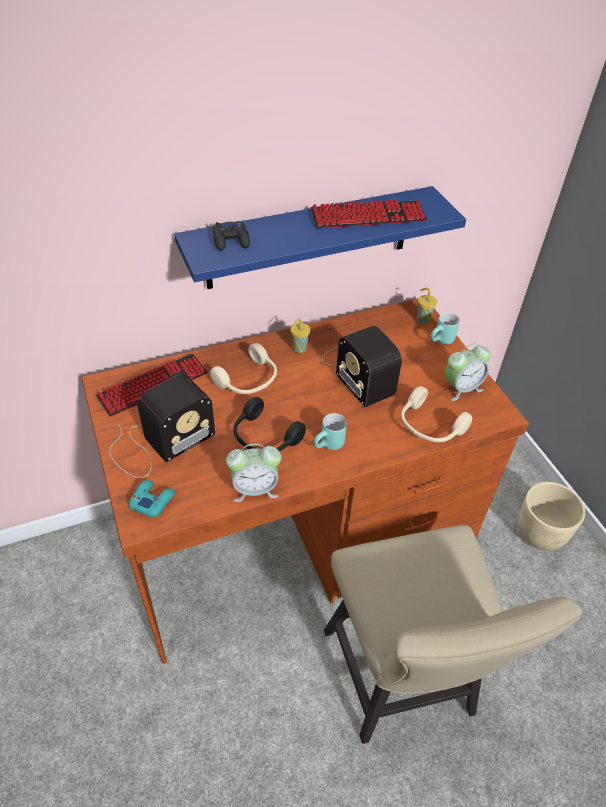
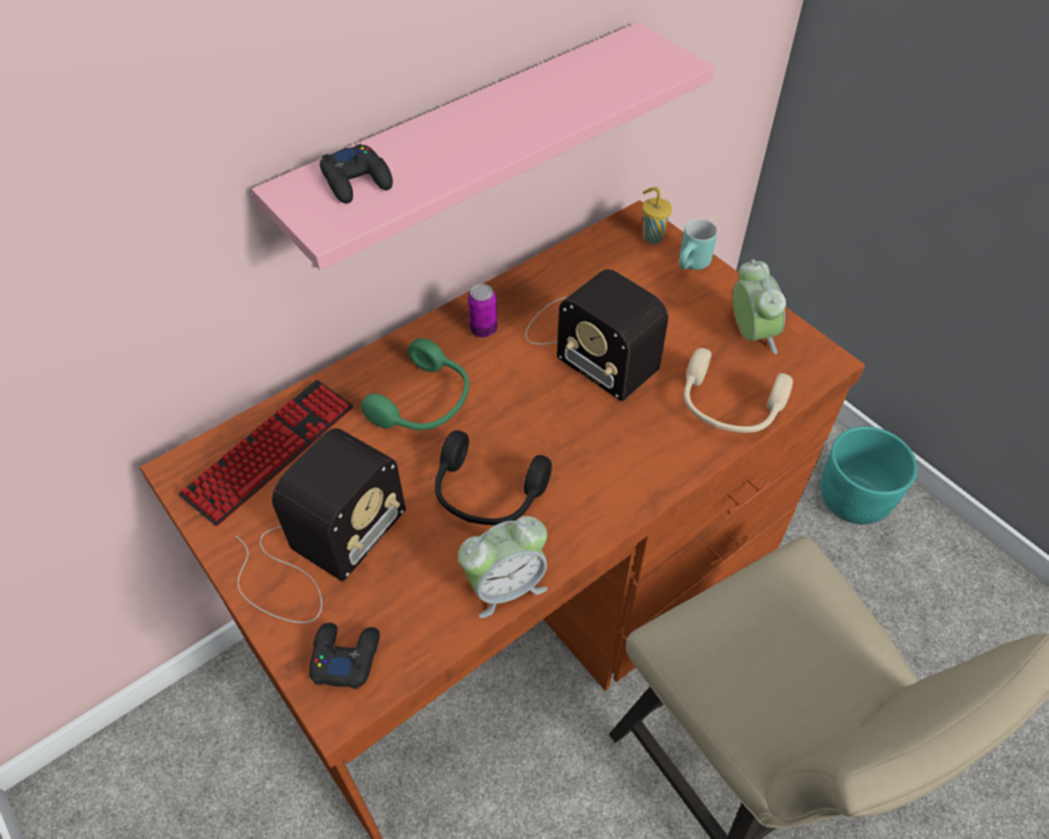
camera: 15 degrees left, 5 degrees up
turquoise game controller [129,480,175,518] -> black game controller [309,623,380,689]
blue shelf [174,186,466,289] -> pink shelf [252,22,715,270]
beige headphones [210,343,277,394] -> green headphones [361,338,469,430]
yellow cup [290,318,310,353] -> can [468,284,497,337]
keyboard [310,199,427,228] -> none
turquoise mug [314,413,347,450] -> none
alarm clock [445,343,491,401] -> alarm clock turned 60 degrees counterclockwise [733,259,786,354]
beige planter [518,482,585,551] -> turquoise planter [820,426,918,525]

